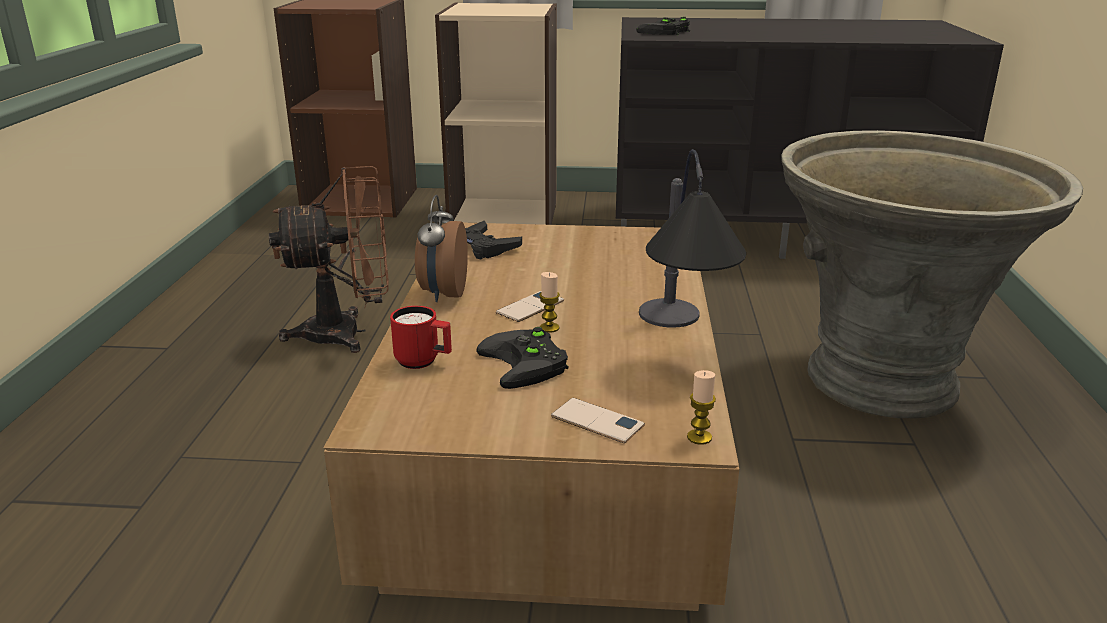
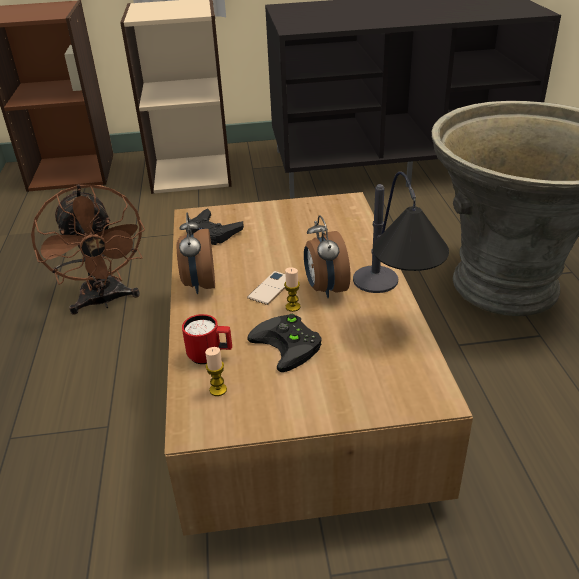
camera: 10 degrees left, 10 degrees up
brown fan [269,166,389,353] -> brown fan turned 90 degrees clockwise [31,184,145,315]
phone [551,398,645,443] -> none
black game controller [636,17,690,35] -> none
candle [687,370,716,445] -> candle moved to [205,347,227,396]
none -> alarm clock [304,215,351,299]

